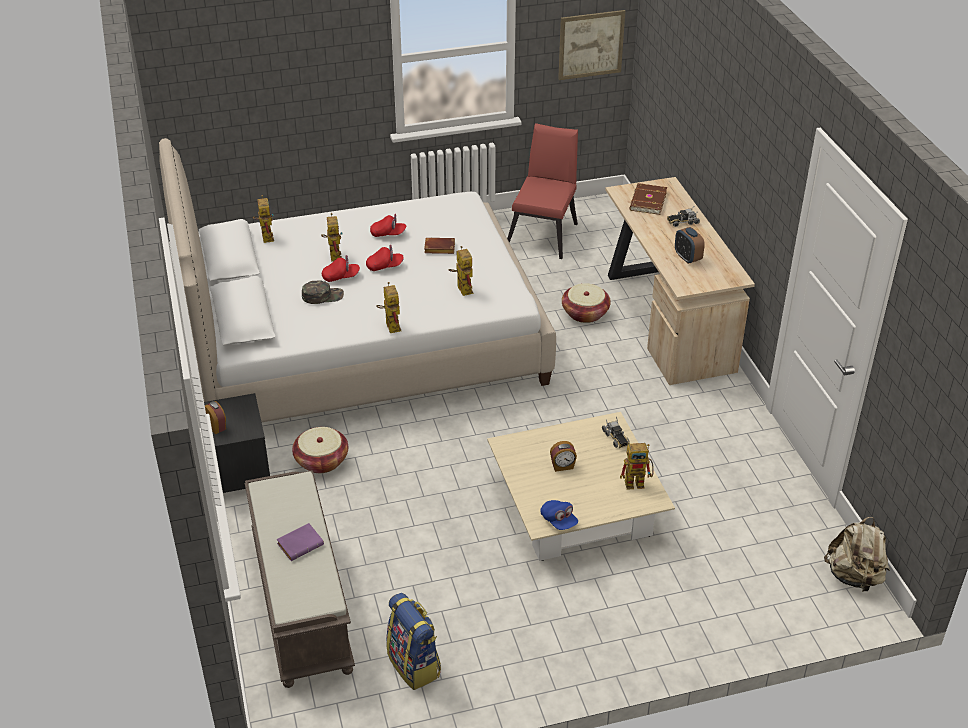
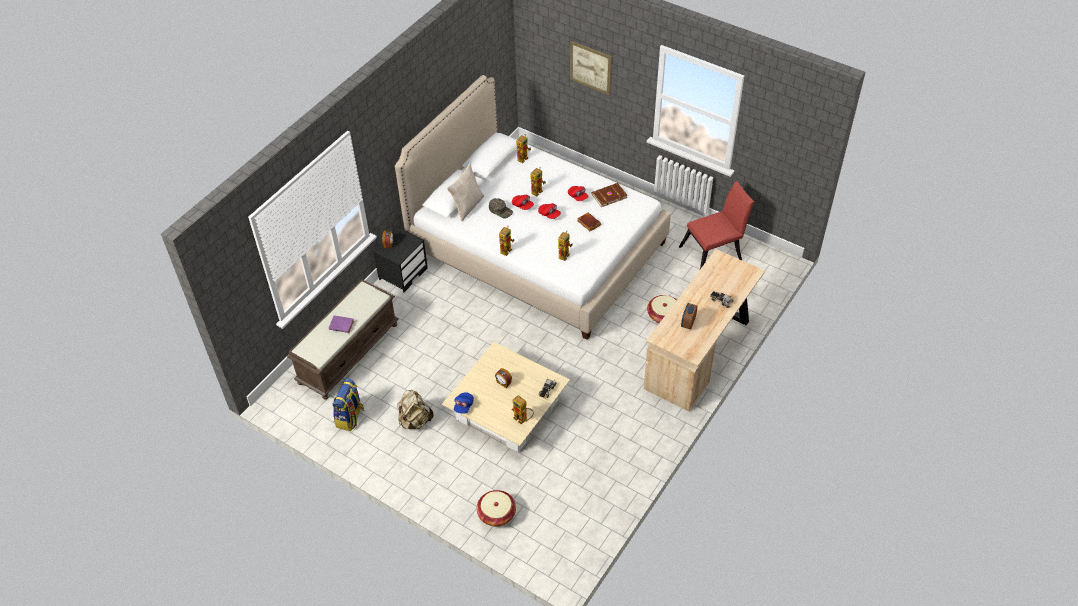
camera: 50 degrees right, 10 degrees up
basket [292,427,348,473] -> basket moved to [477,490,516,527]
picture [558,10,625,80] -> picture moved to [570,41,612,95]
brown book [629,183,667,215] -> brown book moved to [591,183,627,207]
beige backpack [824,517,890,592] -> beige backpack moved to [397,390,433,429]
none -> beige pillow [447,164,484,221]

